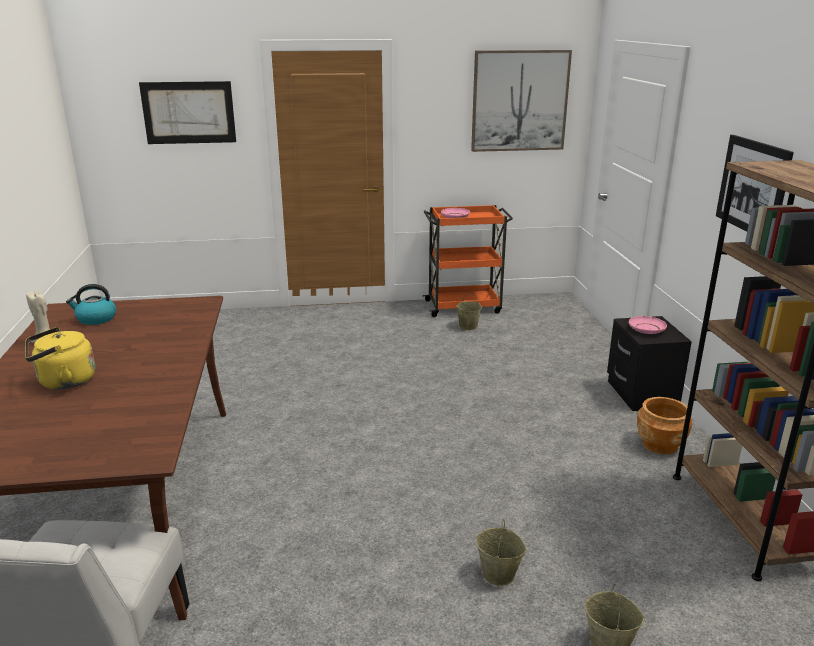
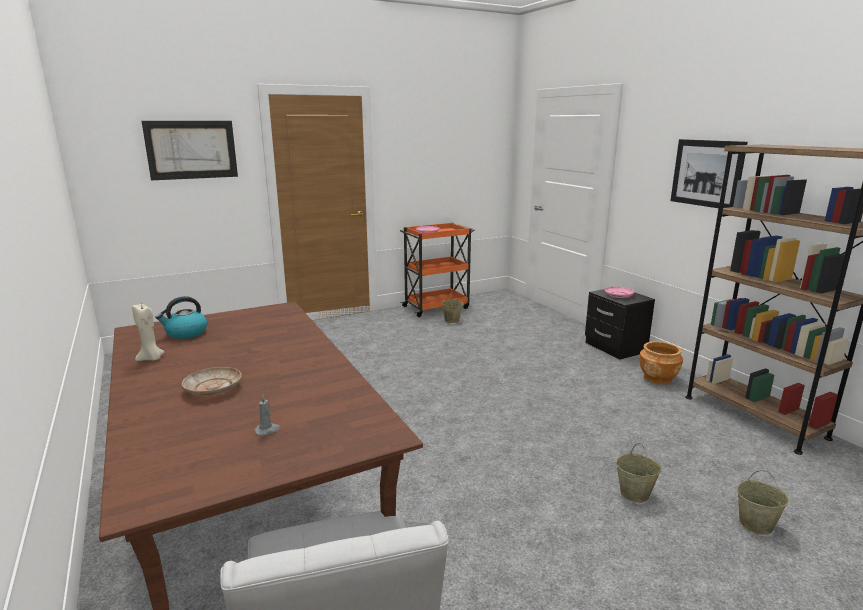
camera: 20 degrees left, 5 degrees down
yellow kettle [25,327,95,390] -> beige plate [182,367,242,396]
picture [471,50,572,152] -> none
none -> grey candle [254,394,280,435]

